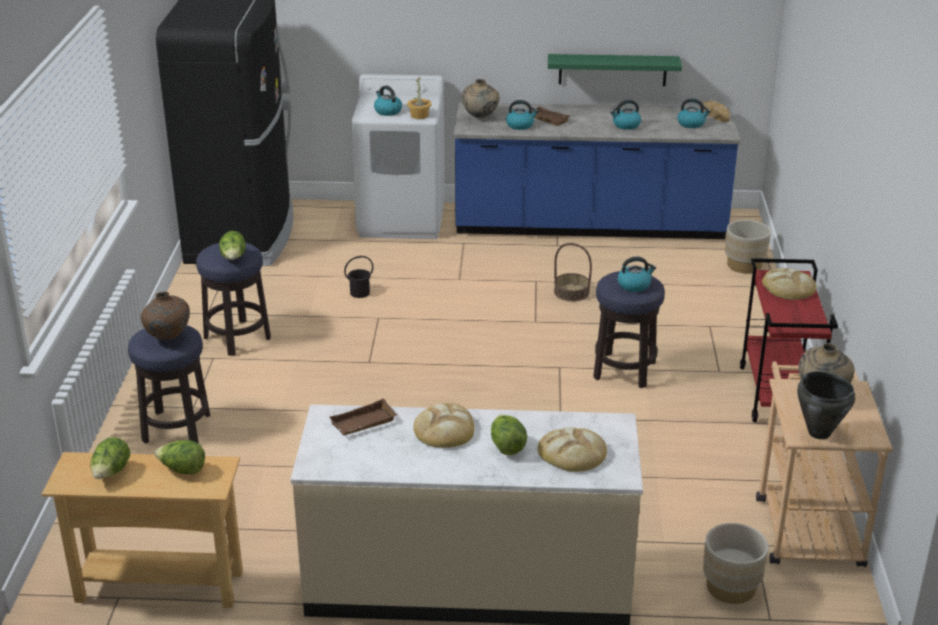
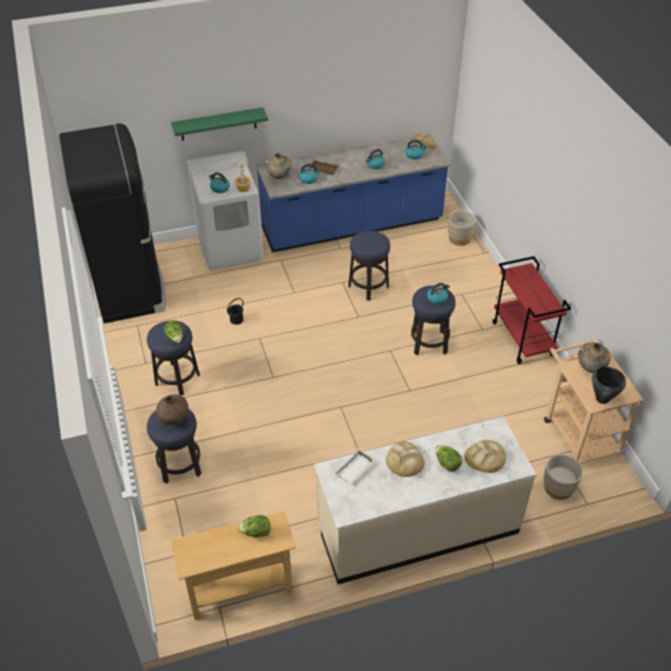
camera: 20 degrees left, 15 degrees up
lettuce [90,437,130,479] -> none
brown tray [329,399,397,435] -> white tray [335,449,374,484]
green shelf [548,54,682,86] -> green shelf moved to [171,107,268,141]
basket [554,243,592,301] -> stool [348,231,390,300]
bread [762,268,816,300] -> none

